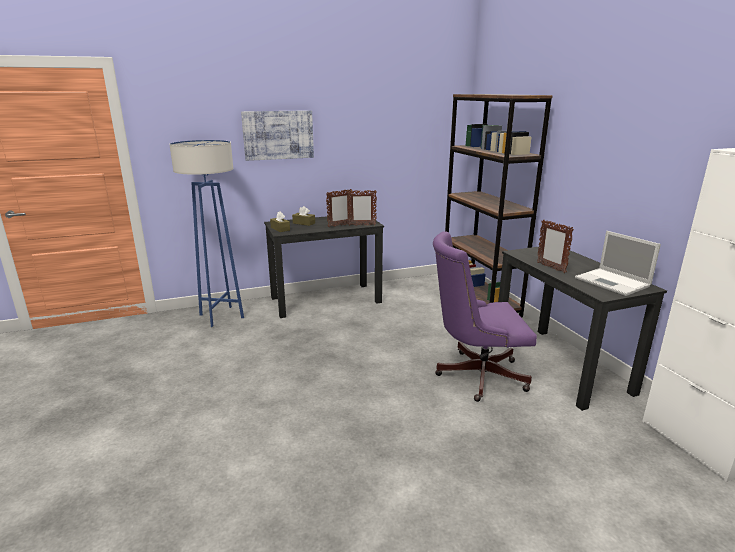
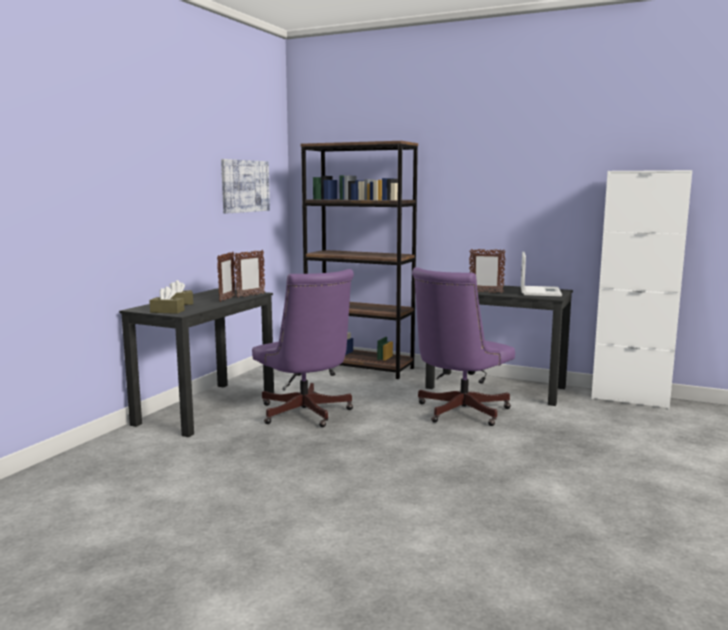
camera: 45 degrees left, 10 degrees down
blue floor lamp [169,140,244,327] -> none
picture [241,110,314,161] -> picture moved to [221,159,270,213]
laptop [575,231,661,296] -> laptop turned 90 degrees counterclockwise [521,252,562,297]
none -> purple office chair [252,269,354,427]

